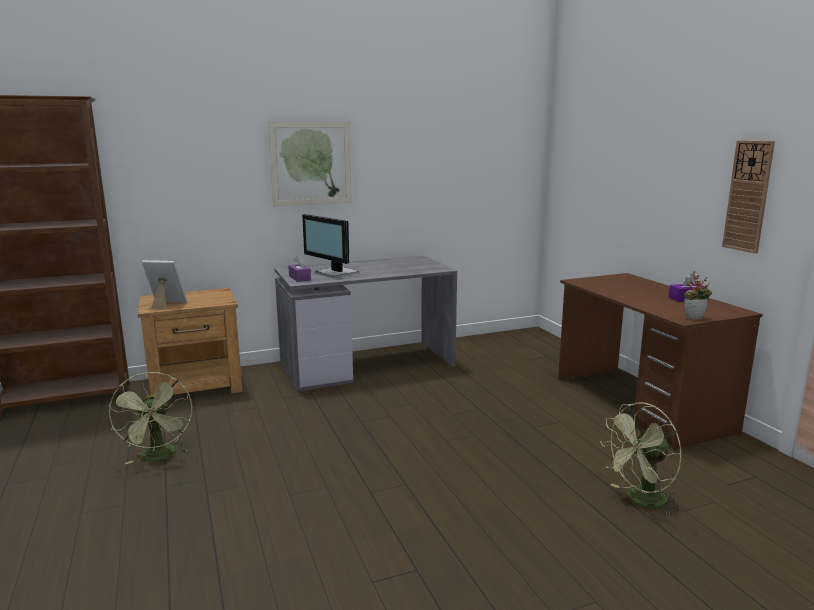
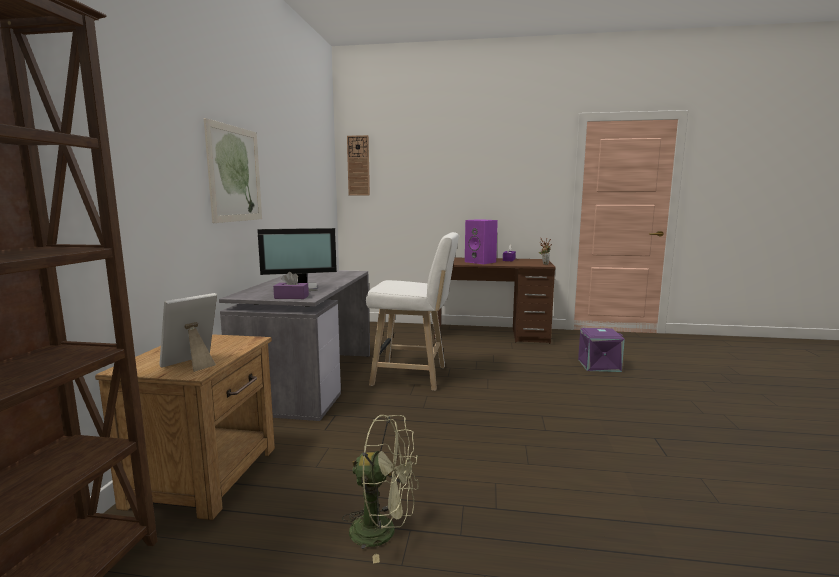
camera: 60 degrees left, 5 degrees down
green fan [600,402,682,517] -> purple storage box [578,328,625,372]
wall clock [722,140,775,254] -> wall clock moved to [347,135,370,195]
none -> white stool [366,232,459,391]
none -> purple speaker [465,219,498,264]

